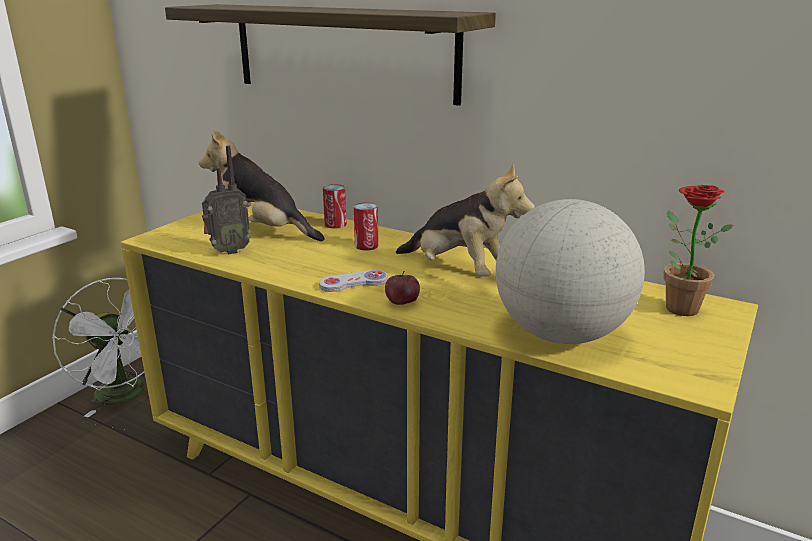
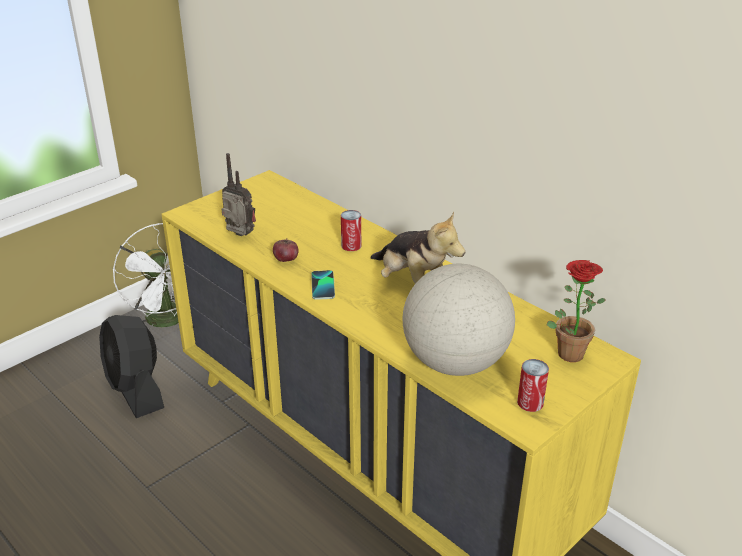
camera: 15 degrees right, 10 degrees up
shelf [165,4,496,106] -> none
plush toy [199,130,325,241] -> none
radio [202,146,251,254] -> radio turned 135 degrees counterclockwise [221,153,256,236]
white game controller [319,270,388,292] -> phone [311,270,335,300]
can [323,184,347,228] -> can moved to [517,359,549,412]
apple [385,271,420,305] -> apple moved to [273,238,299,262]
none -> black fan [99,315,164,418]

